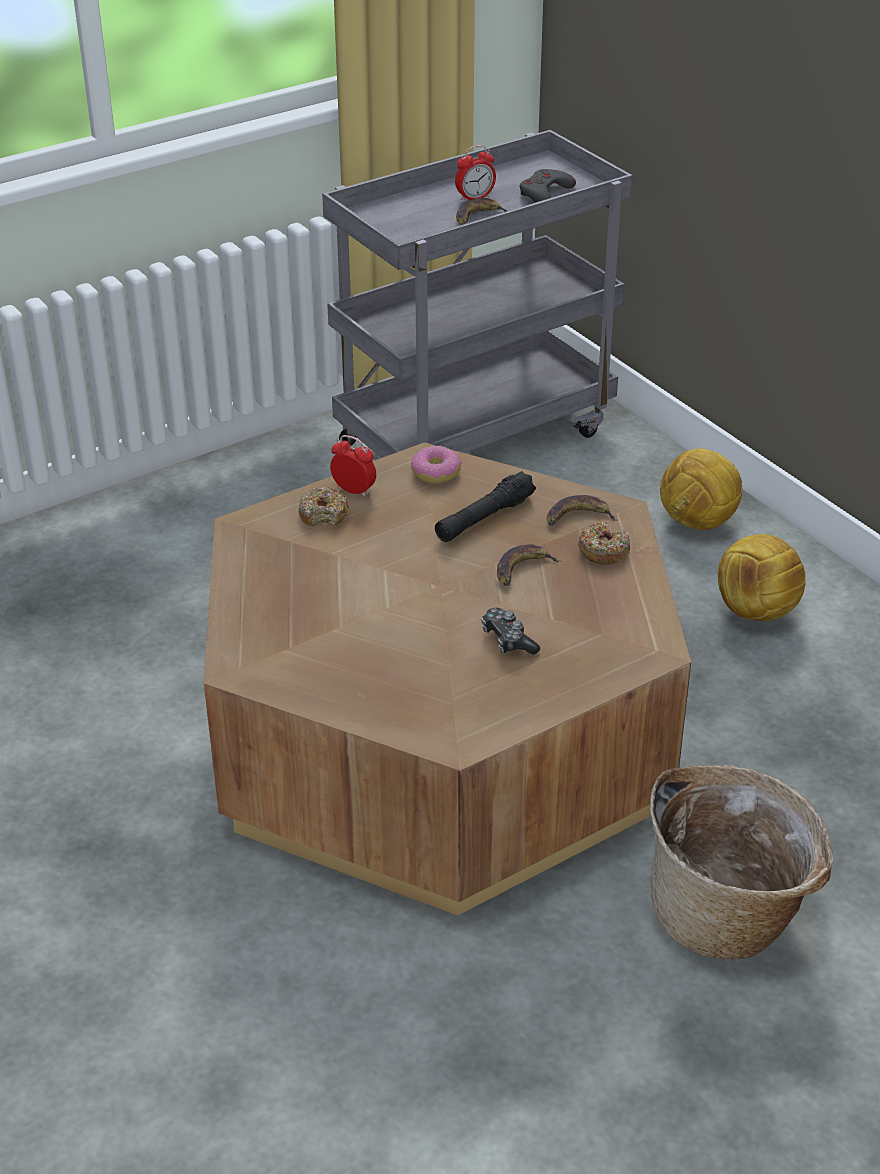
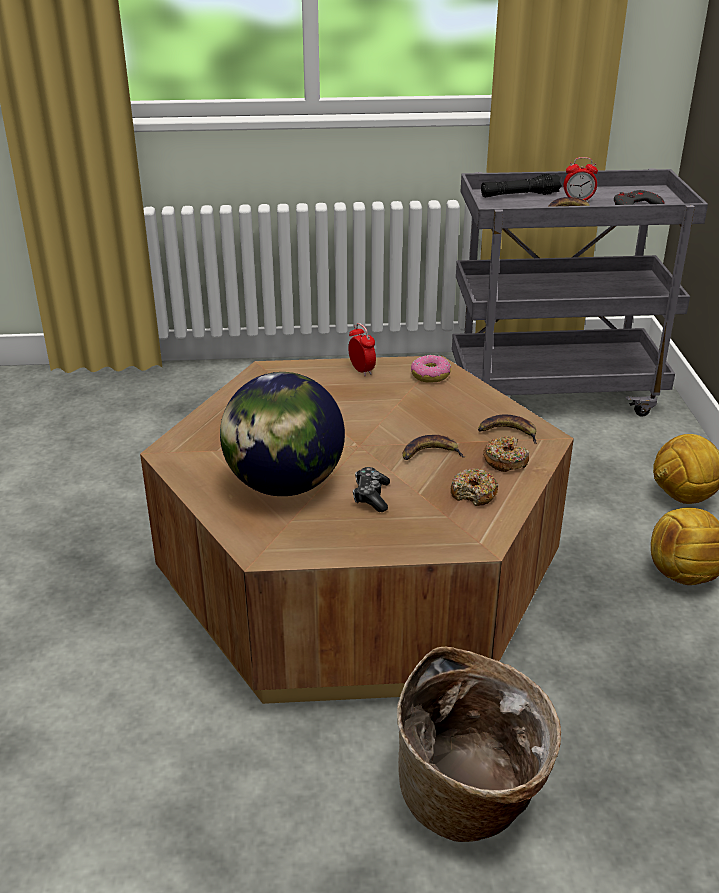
camera: 30 degrees right, 5 degrees down
donut [298,487,349,526] -> donut moved to [451,468,498,506]
black flashlight [435,471,536,542] -> black flashlight moved to [481,174,562,197]
none -> globe [220,372,345,496]

